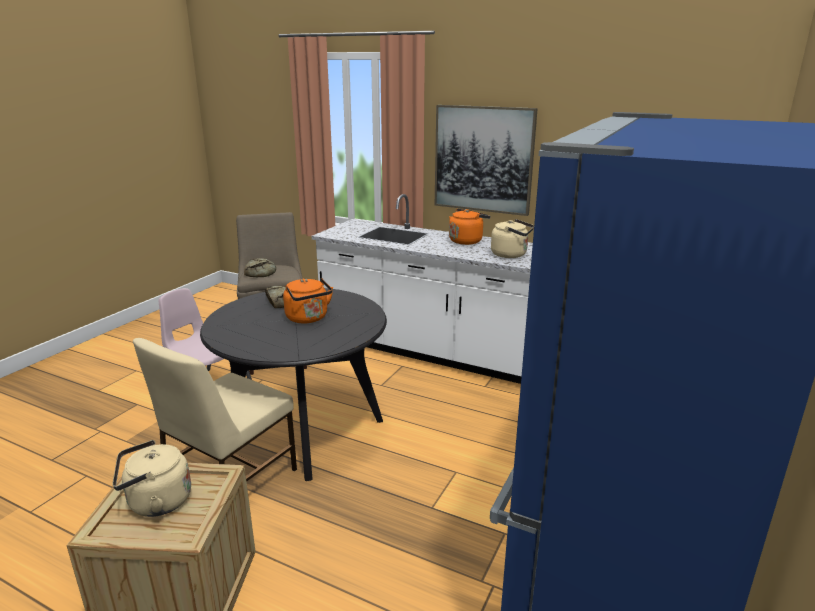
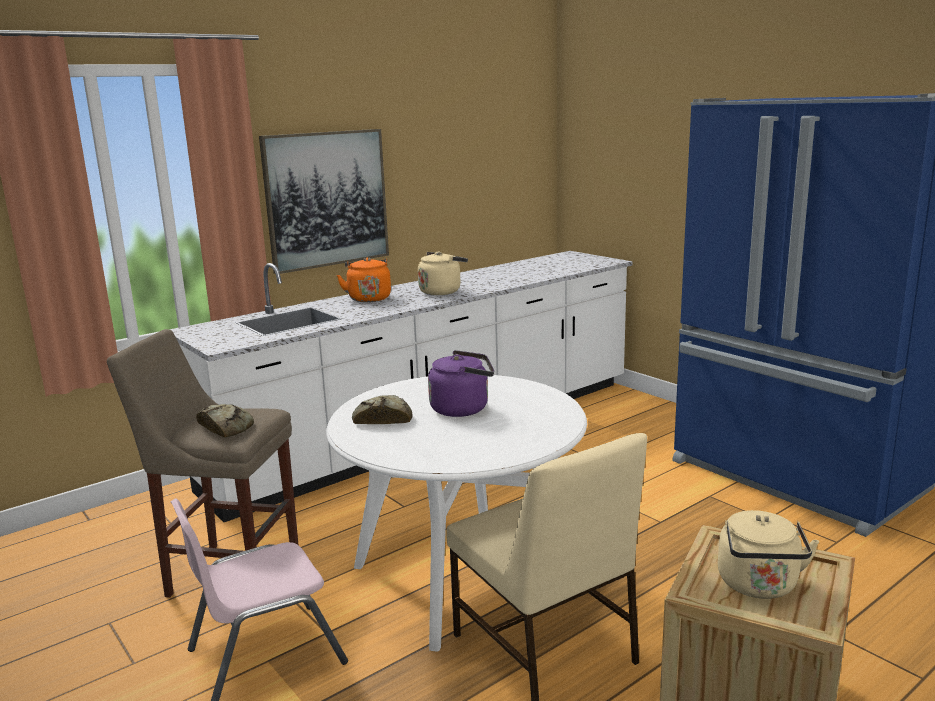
camera: 65 degrees left, 5 degrees down
black dining table [200,288,387,481] -> white dining table [326,375,587,651]
orange kettle [283,278,333,323] -> purple kettle [428,350,494,417]

